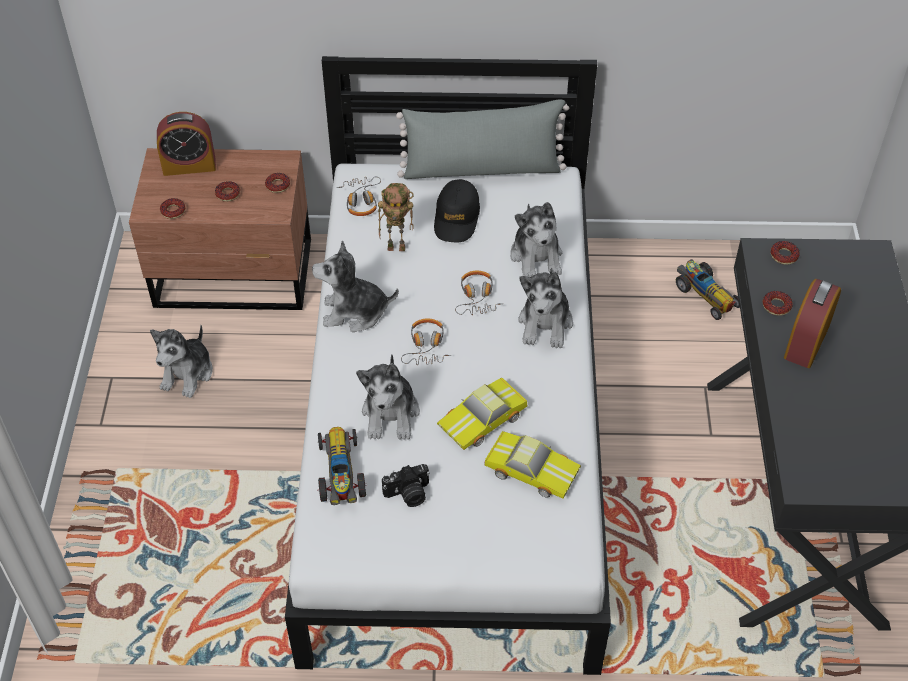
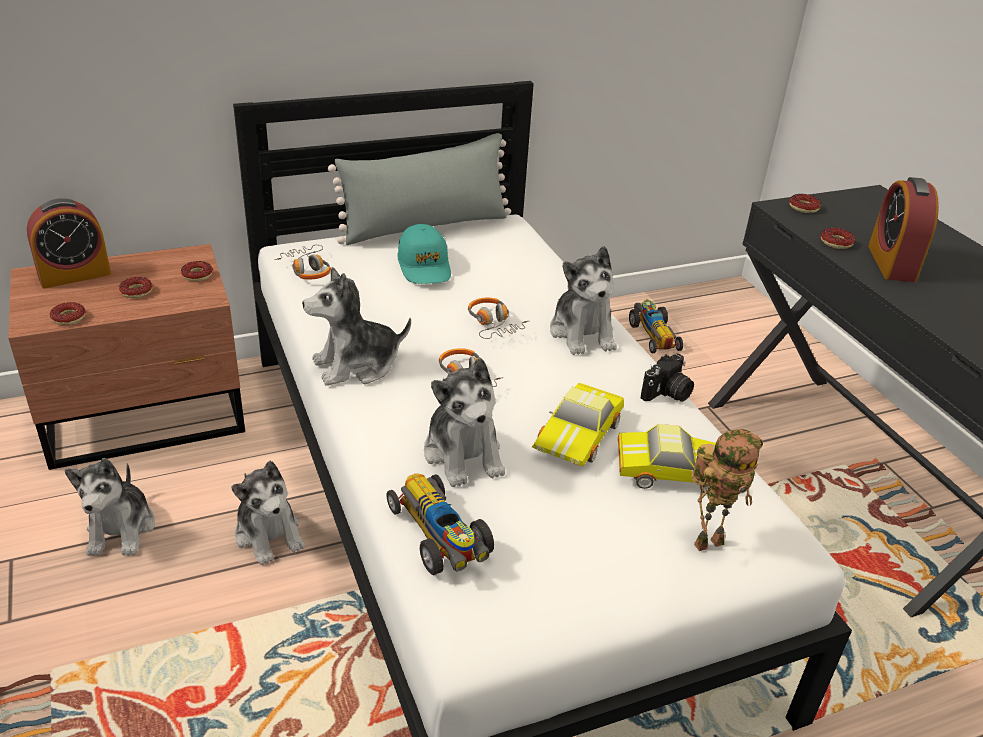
camera: 25 degrees left, 15 degrees down
toy robot [378,183,414,251] -> toy robot moved to [691,429,763,551]
camera [382,464,430,507] -> camera moved to [641,353,694,402]
black cap [434,179,480,243] -> turquoise cap [397,224,451,284]
plush toy [510,202,562,277] -> plush toy moved to [231,461,305,565]
toy car [676,259,740,320] -> toy car turned 45 degrees clockwise [629,299,683,354]

